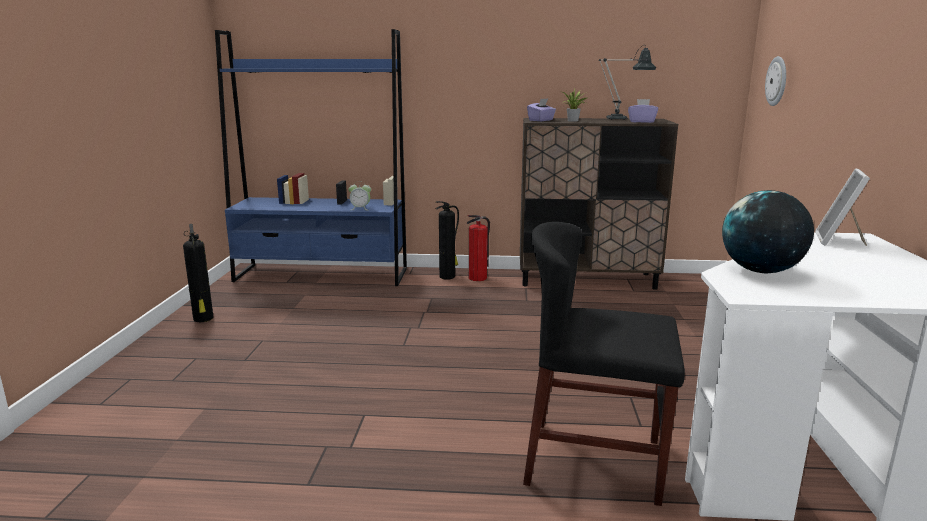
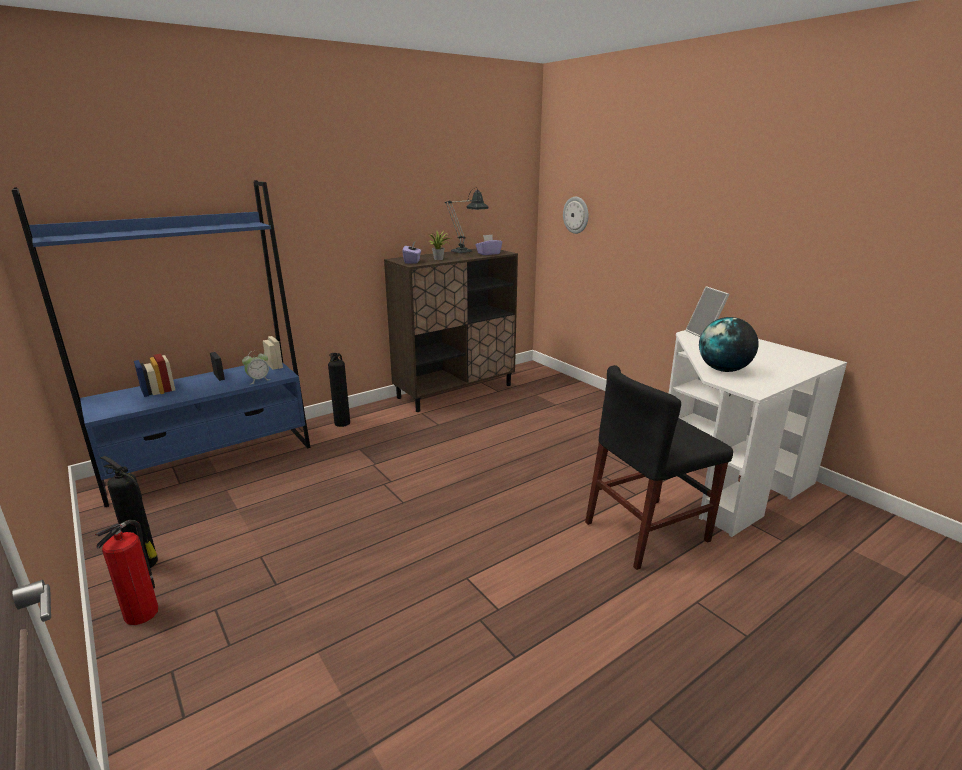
camera: 40 degrees left, 5 degrees up
fire extinguisher [467,215,490,281] -> fire extinguisher moved to [95,520,158,625]

